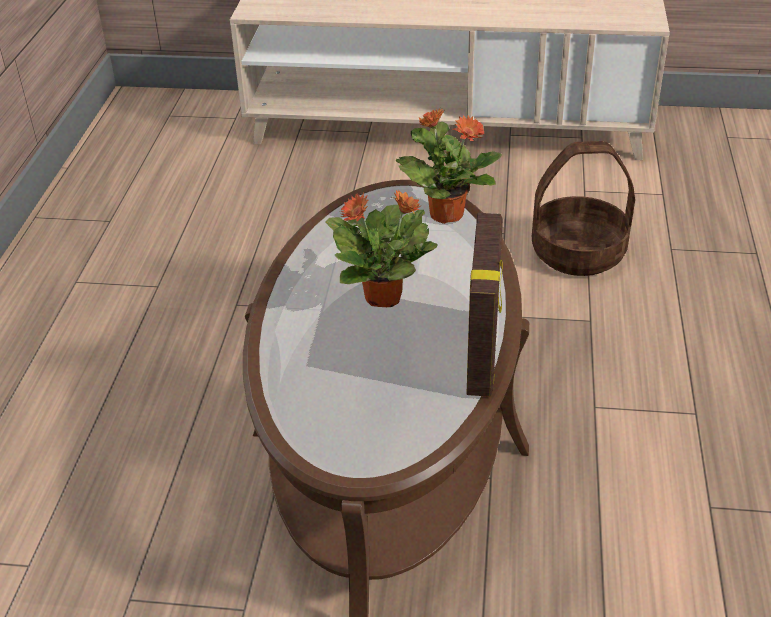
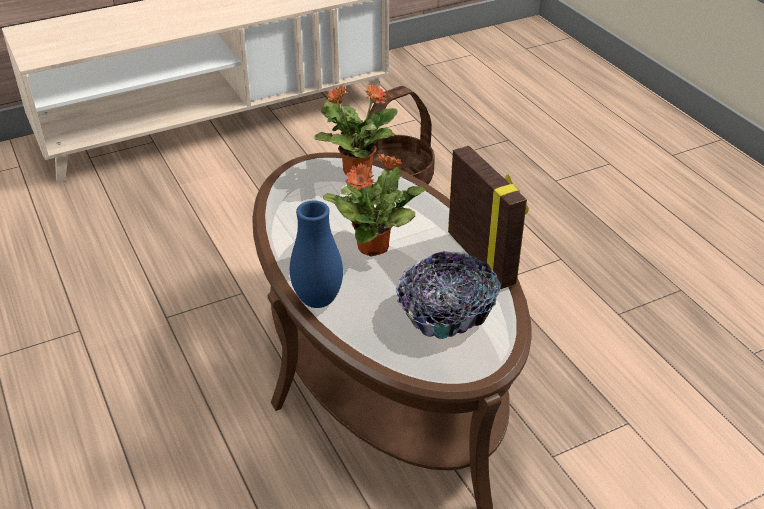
camera: 35 degrees left, 0 degrees up
none -> blue vase [290,201,343,308]
none -> bowl [396,251,501,339]

